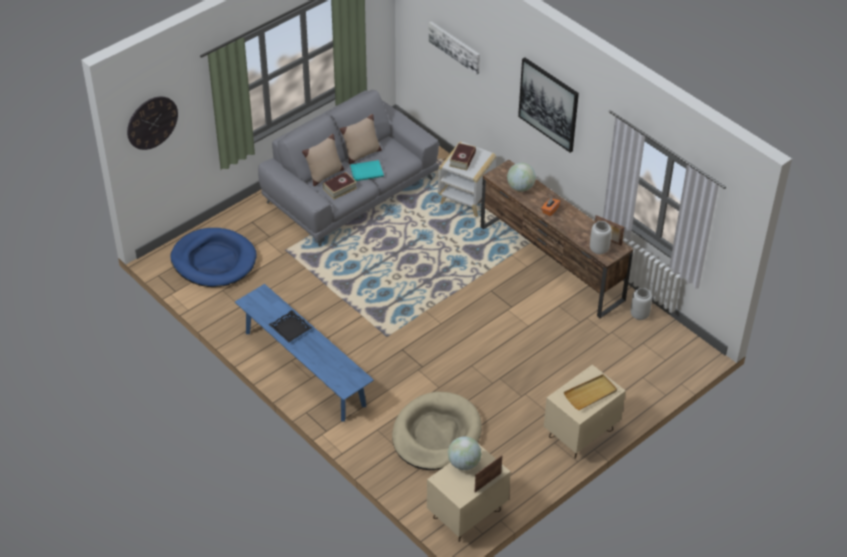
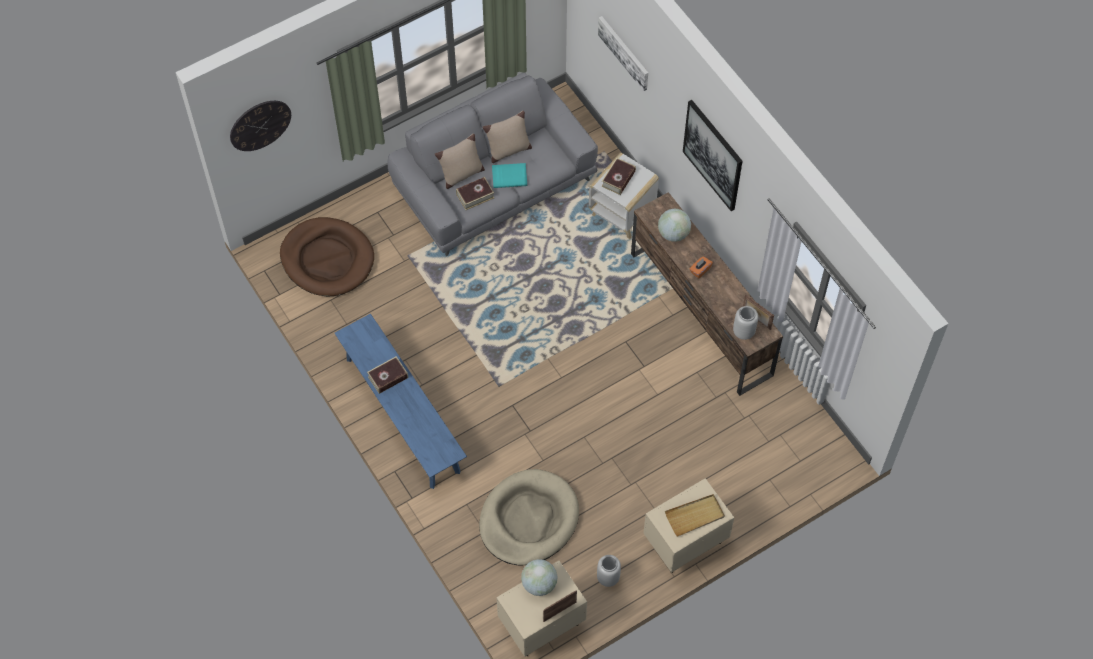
camera: 10 degrees right, 15 degrees up
blue dog bed [170,228,257,287] -> brown dog bed [280,217,374,296]
black tray [269,310,312,342] -> book [367,356,408,394]
grey vase [631,288,652,320] -> grey vase moved to [597,555,621,587]

